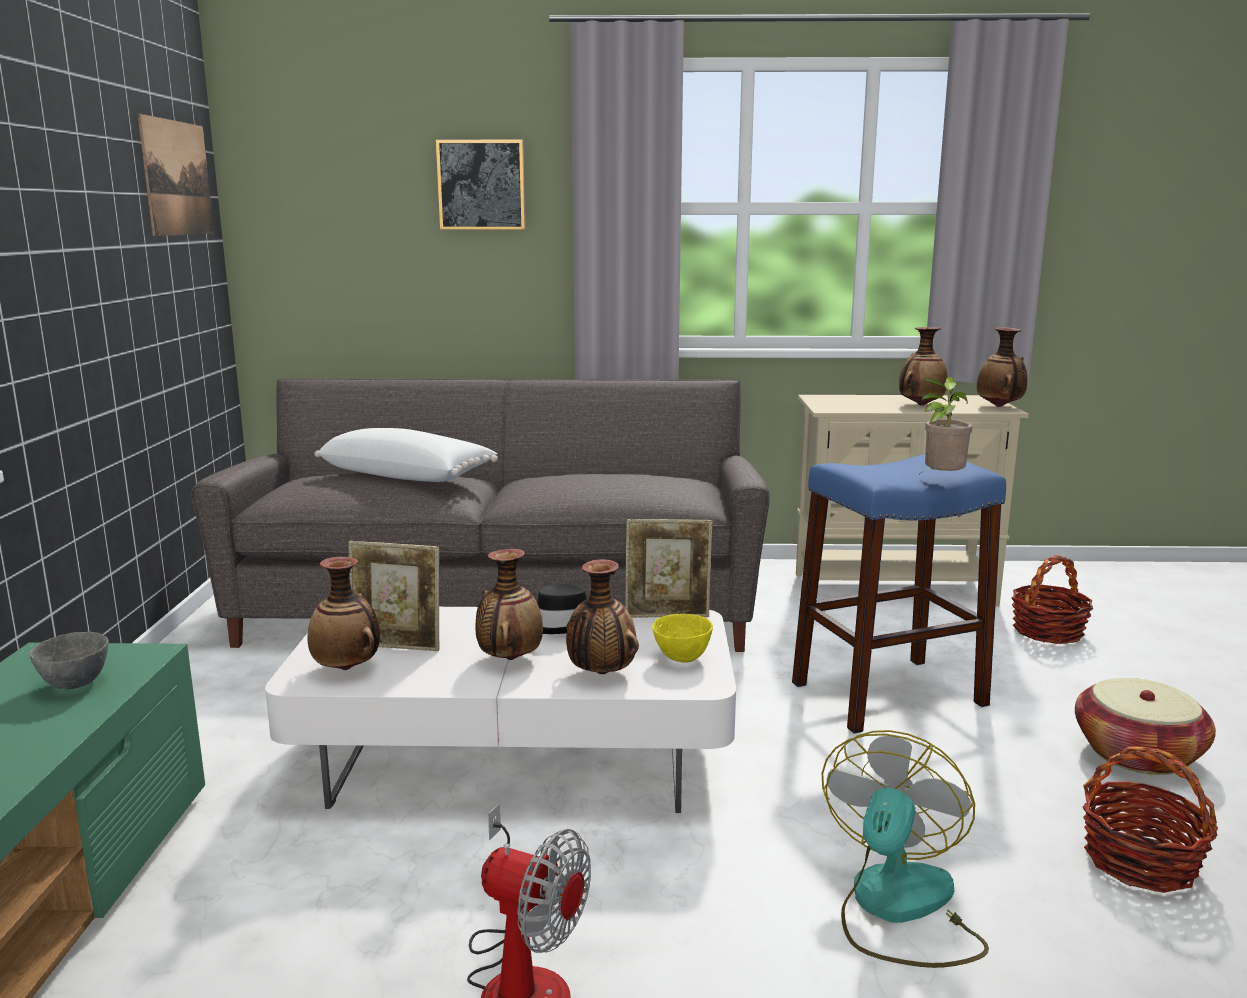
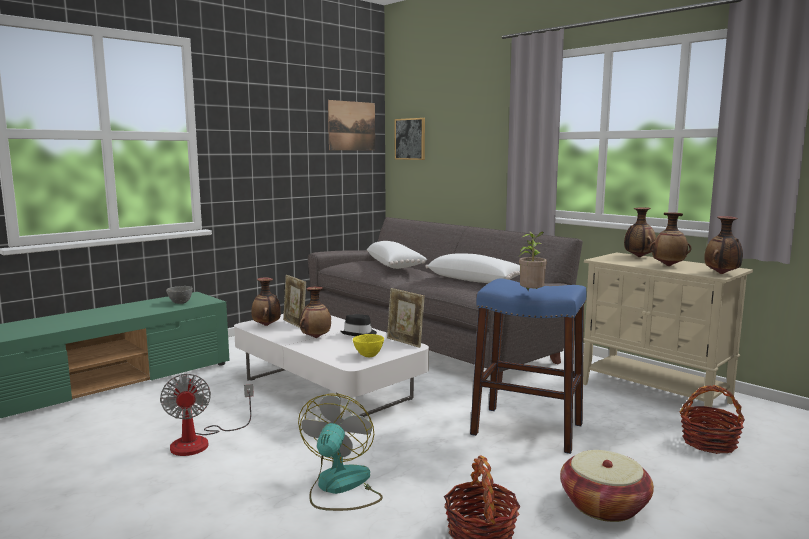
camera: 45 degrees right, 5 degrees down
picture [436,140,525,230] -> picture moved to [395,118,425,160]
vase [566,559,639,674] -> vase moved to [624,207,656,257]
fan [822,730,989,968] -> fan turned 60 degrees counterclockwise [298,394,383,511]
none -> white pillow [425,253,520,283]

